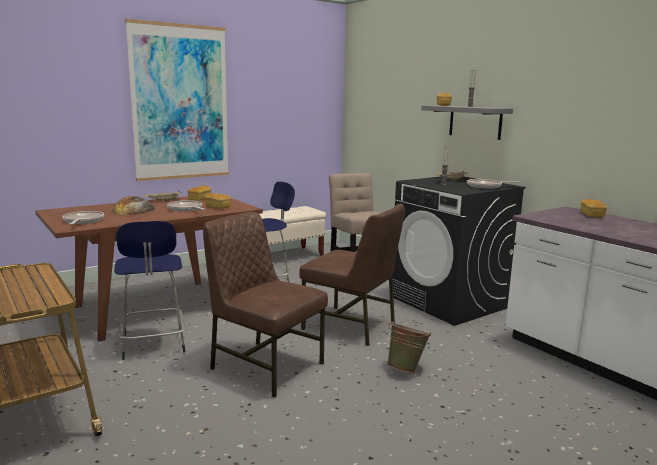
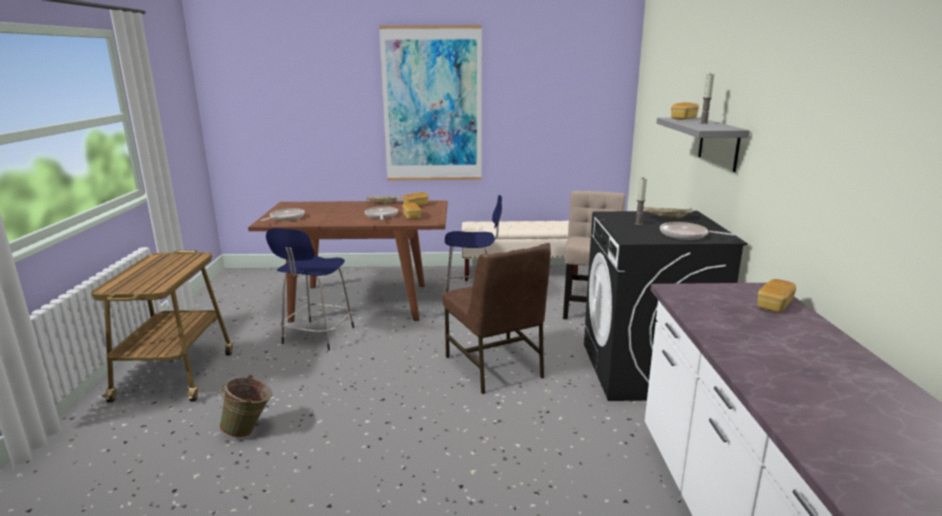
camera: 35 degrees right, 5 degrees up
bread [112,196,155,215] -> none
brown chair [203,212,328,398] -> none
green bucket [387,321,431,373] -> green bucket moved to [219,374,272,438]

